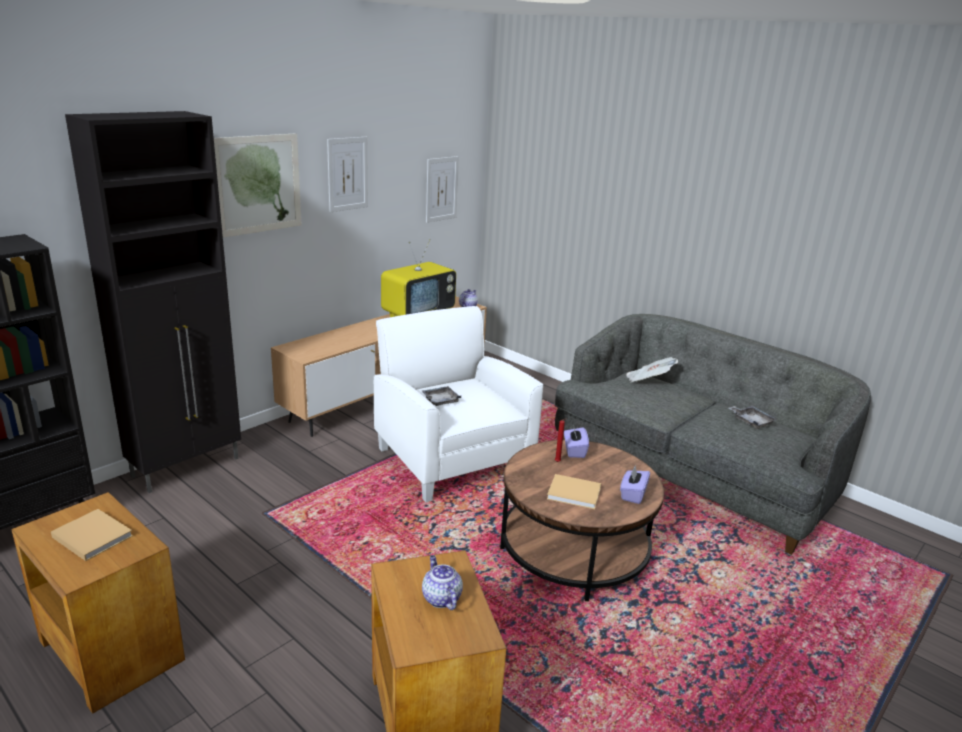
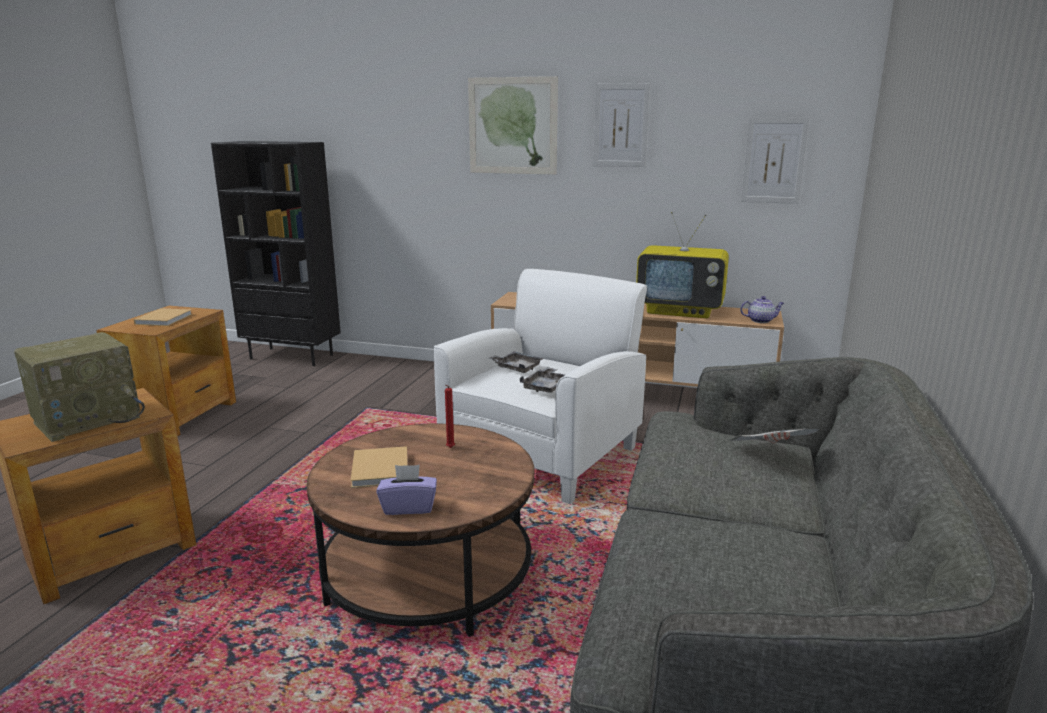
camera: 65 degrees right, 5 degrees down
black cabinet [65,111,241,493] -> none
teapot [422,555,463,610] -> radio [14,332,145,442]
purple tissue box [564,424,589,458] -> none
grey tray [729,406,778,429] -> grey tray moved to [520,367,565,393]

